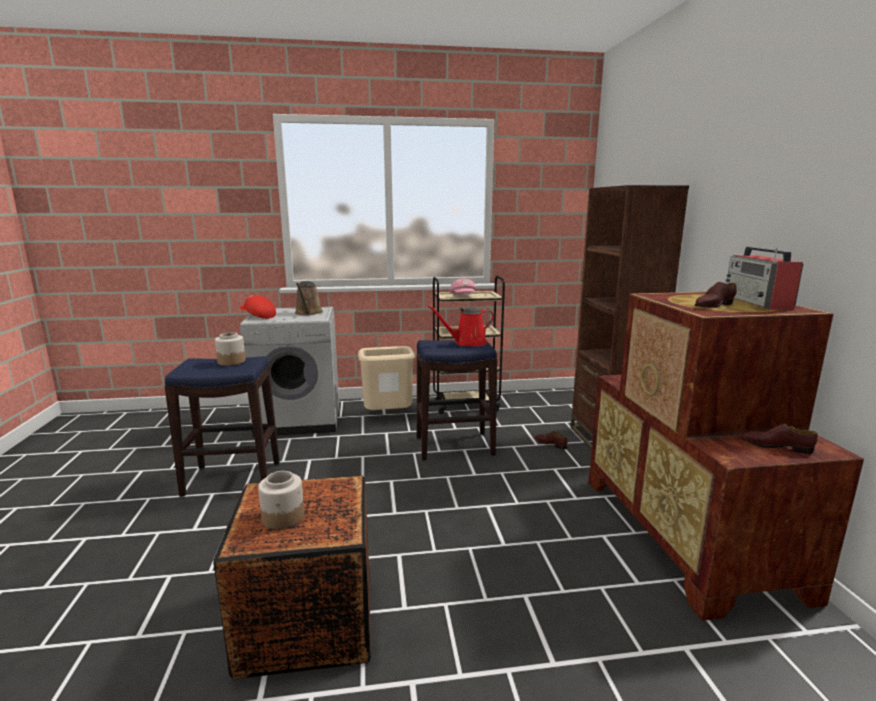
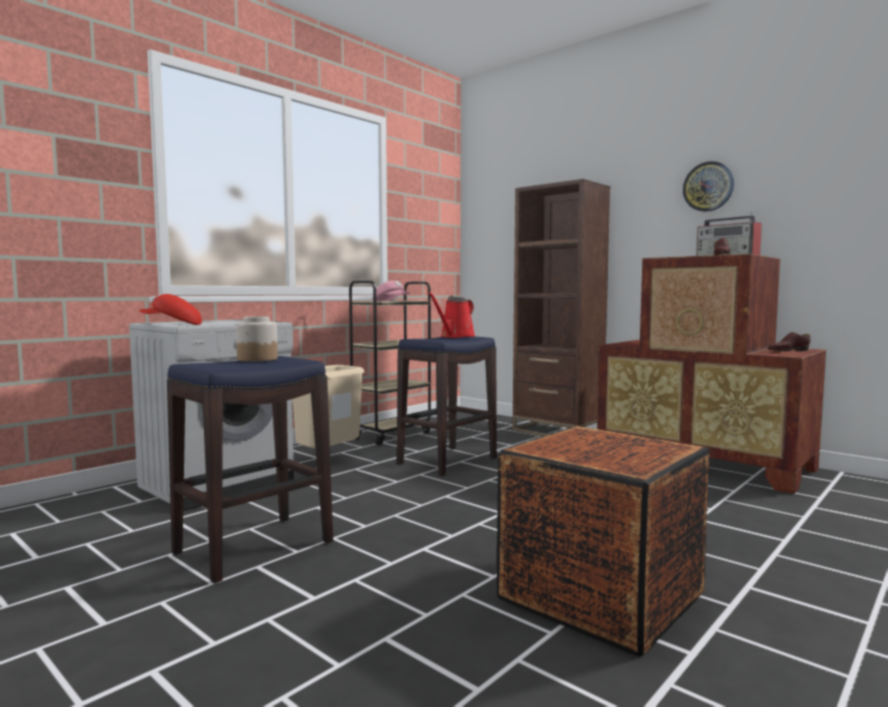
camera: 40 degrees left, 10 degrees down
jar [258,471,304,529] -> none
brown watering can [295,281,323,315] -> none
brown shoe [535,431,568,449] -> none
none -> wall clock [683,161,734,212]

